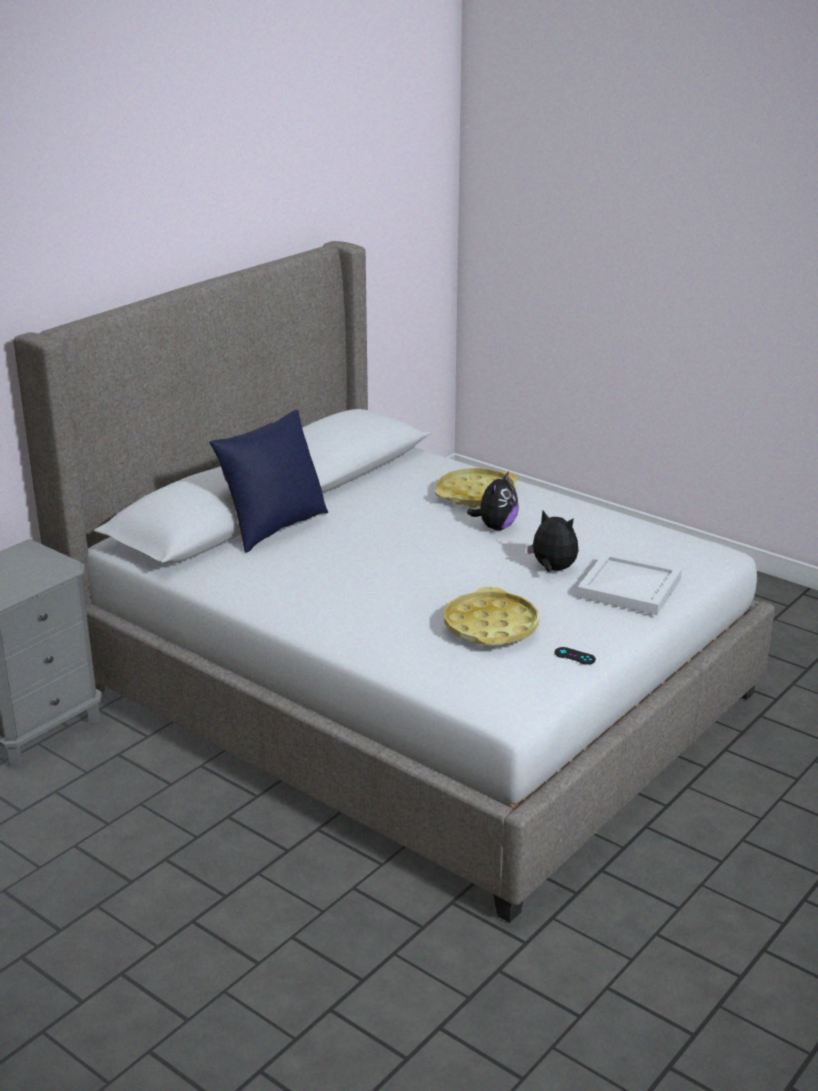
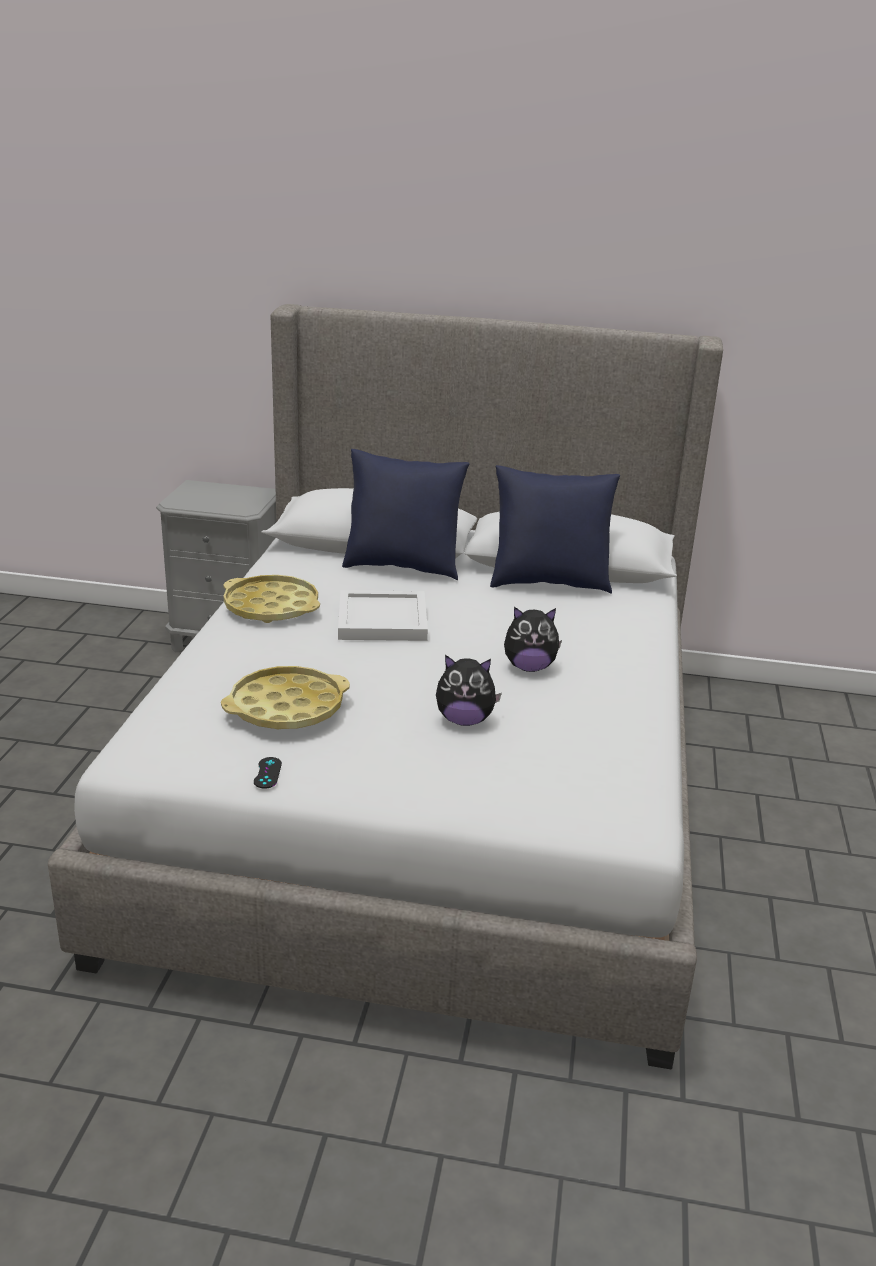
camera: 60 degrees right, 0 degrees up
yellow tray [435,468,518,508] -> yellow tray moved to [223,575,320,623]
plush toy [524,510,579,572] -> plush toy turned 90 degrees clockwise [436,655,502,726]
white tray [577,552,682,615] -> white tray moved to [338,590,428,641]
none -> blue pillow [490,465,620,594]

